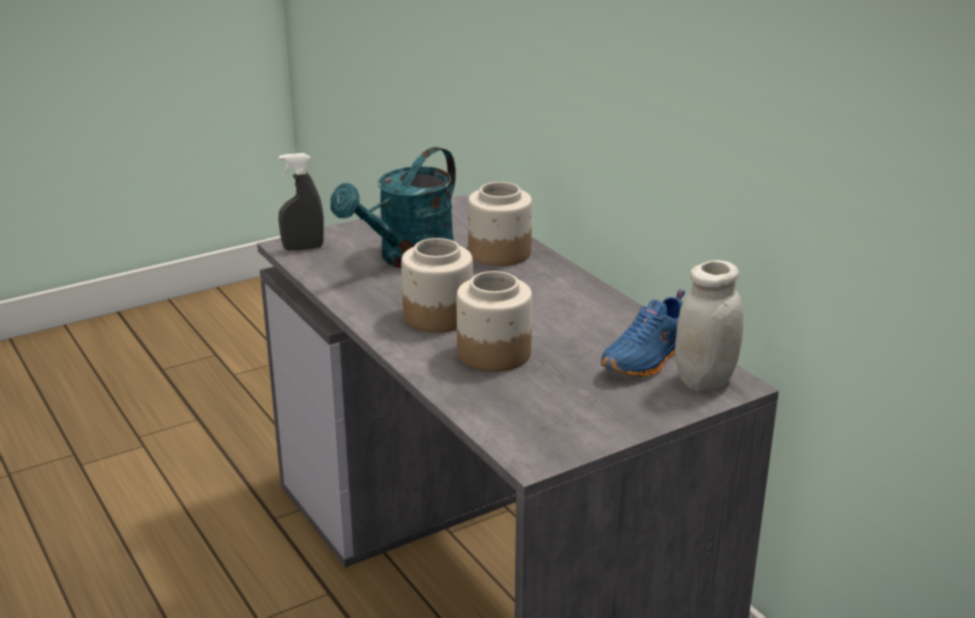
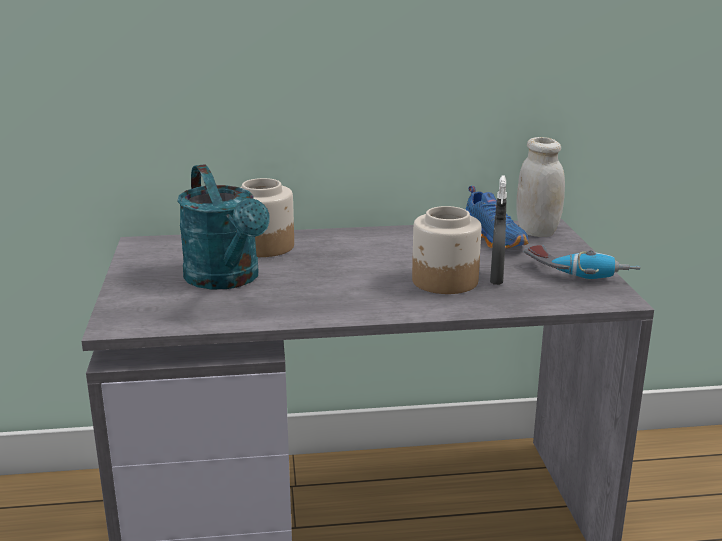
camera: 65 degrees left, 5 degrees down
grey spray bottle [278,153,324,251] -> grey spray bottle moved to [490,176,507,285]
jar [401,238,473,333] -> none
none -> power drill [524,245,640,280]

